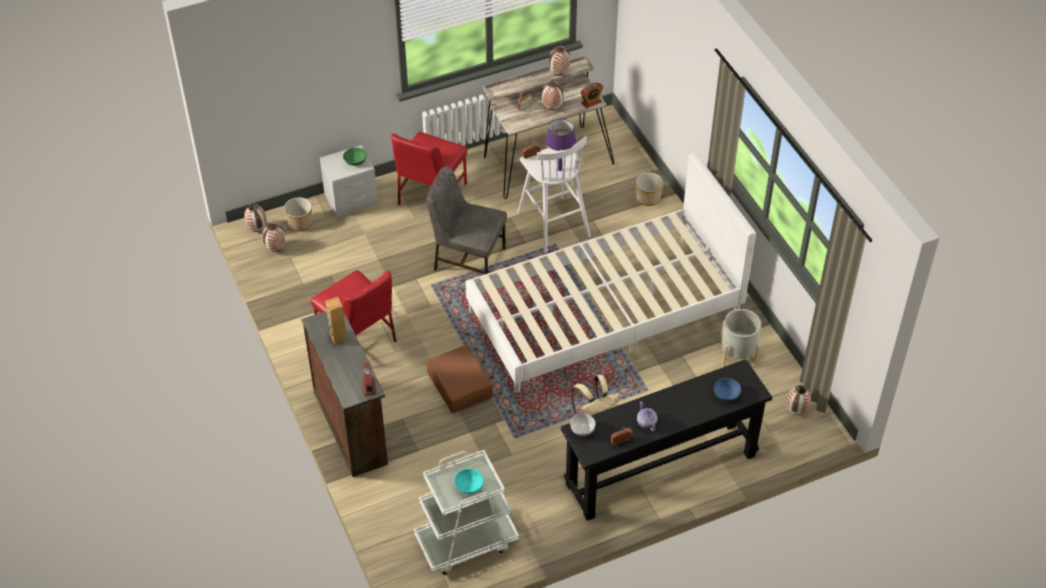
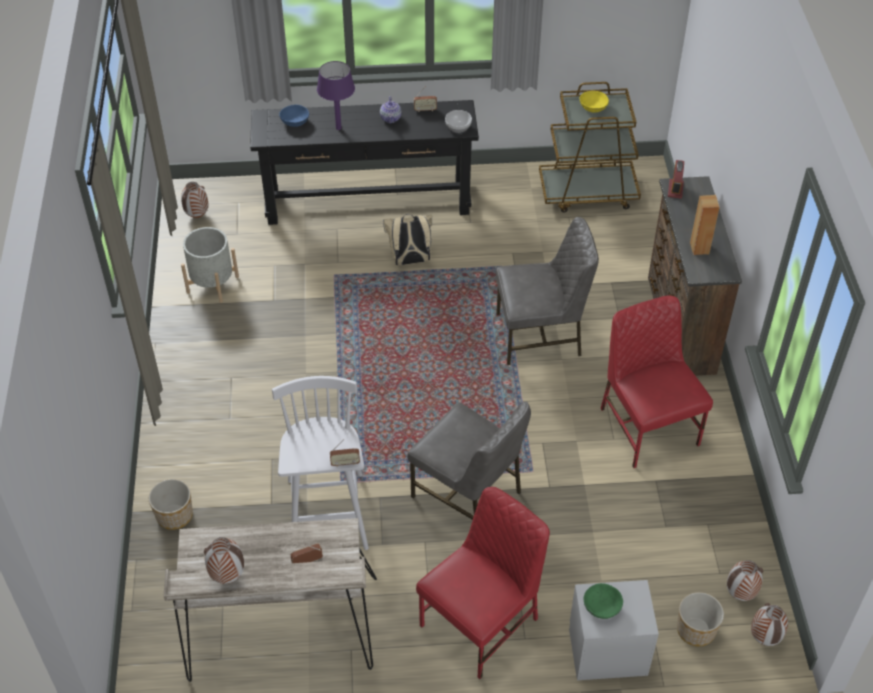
camera: 160 degrees left, 0 degrees up
white cart [414,450,519,575] -> brown cart [539,82,641,212]
brown suitcase [426,345,493,413] -> grey chair [496,217,599,365]
turquoise bowl [455,469,483,494] -> yellow bowl [580,91,609,113]
white bed [465,153,756,393] -> none
vase [542,80,563,110] -> none
purple table lamp [545,119,576,171] -> purple table lamp moved to [317,61,355,130]
alarm clock [581,83,603,108] -> none

